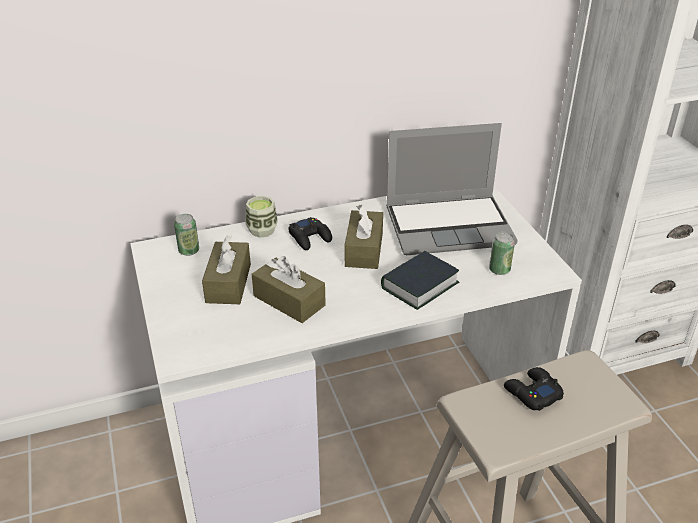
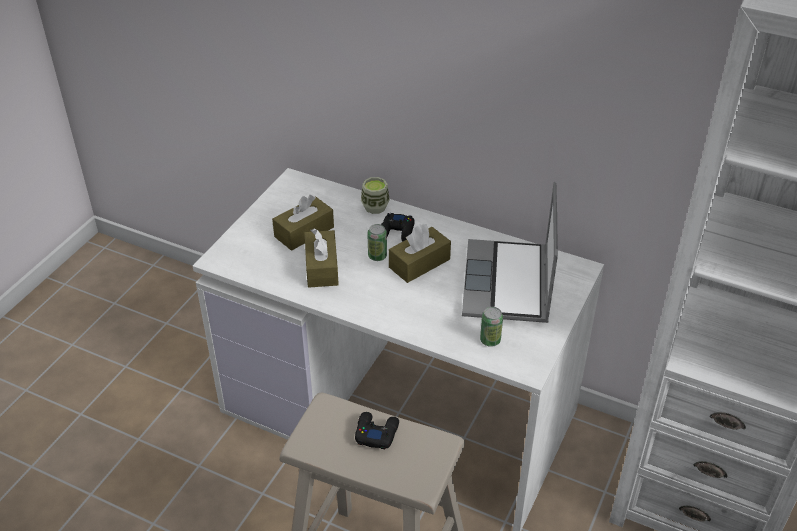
camera: 45 degrees right, 5 degrees up
can [174,214,199,256] -> can moved to [367,224,387,261]
book [381,251,459,310] -> none
laptop [386,123,518,255] -> laptop turned 60 degrees clockwise [462,182,558,323]

